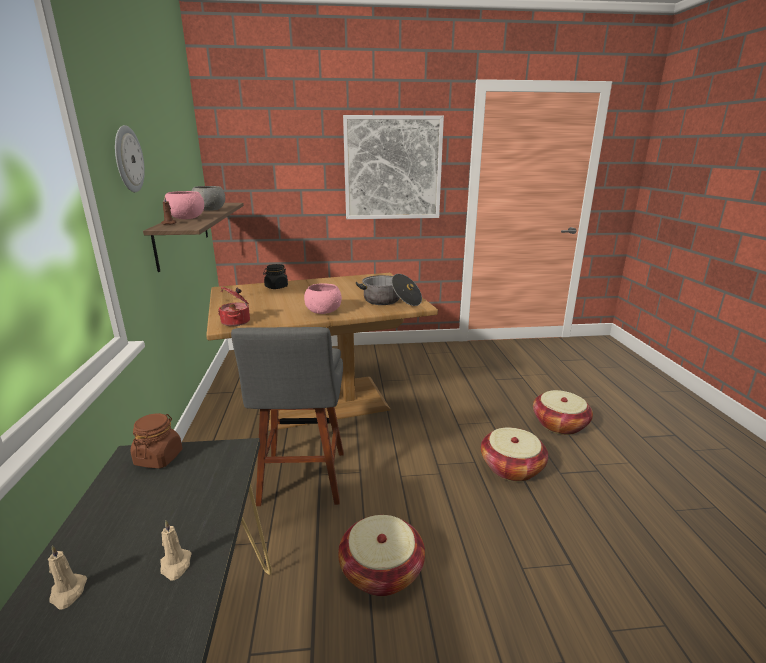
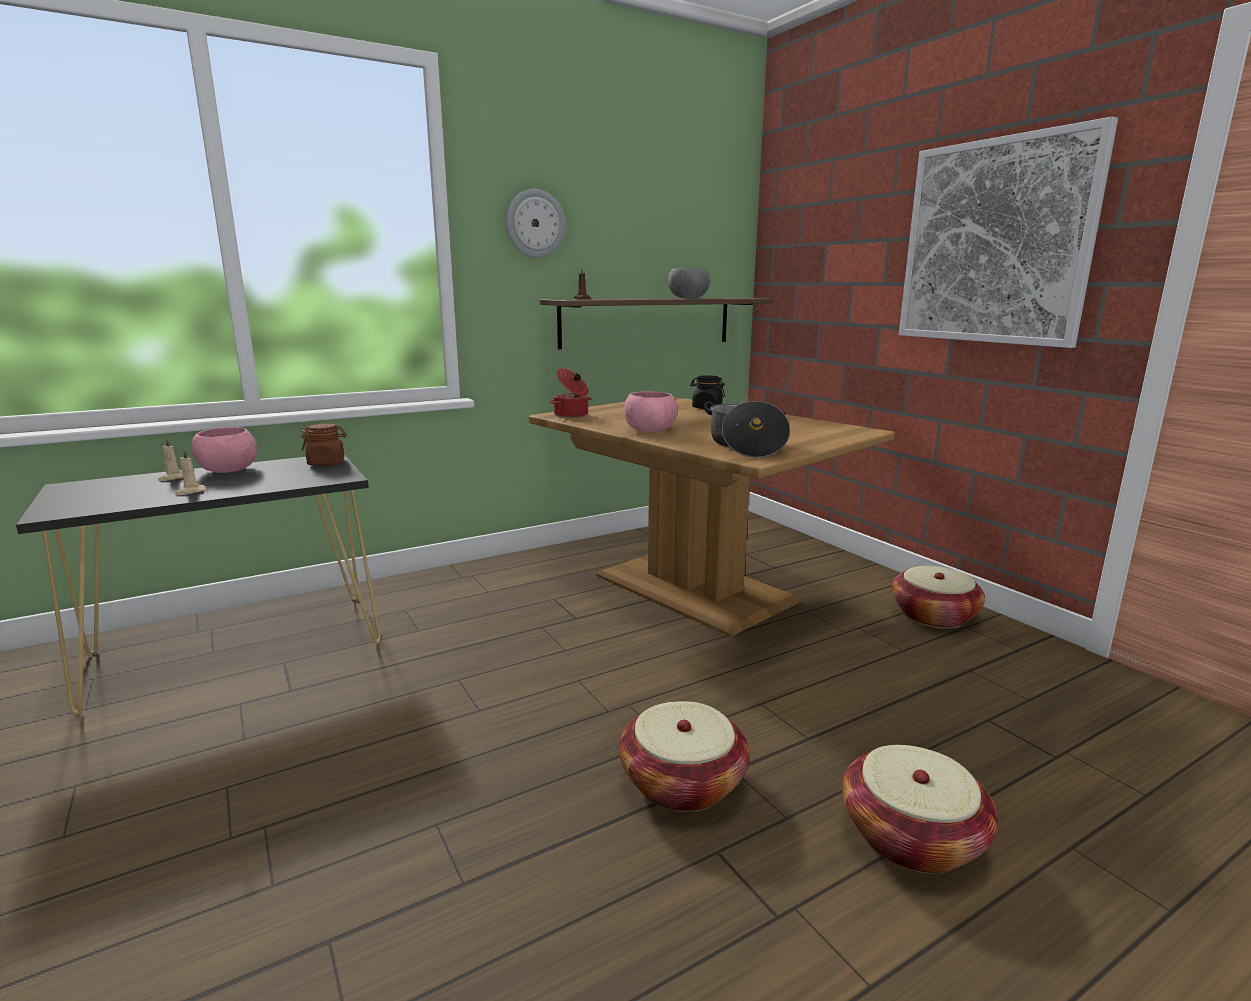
camera: 65 degrees right, 5 degrees down
pink bowl [165,191,204,219] -> pink bowl moved to [191,427,257,473]
grey stool [231,327,344,506] -> none
basket [338,515,425,596] -> basket moved to [892,566,985,629]

